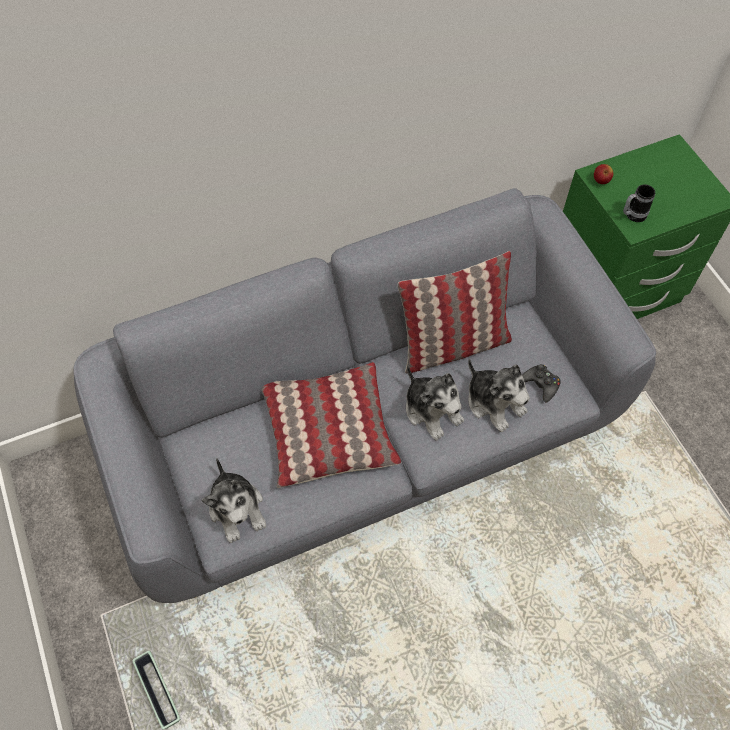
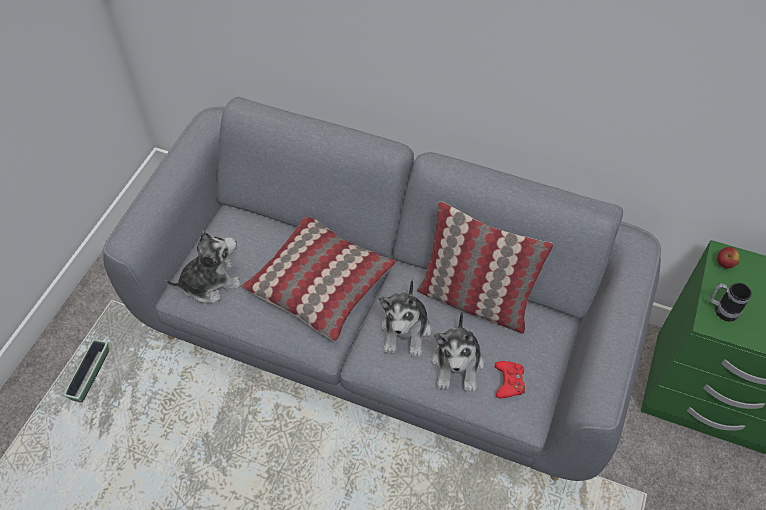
camera: 45 degrees right, 5 degrees down
plush toy [202,458,266,543] -> plush toy turned 135 degrees counterclockwise [166,230,242,303]
black game controller [522,364,561,402] -> red game controller [495,361,525,398]

